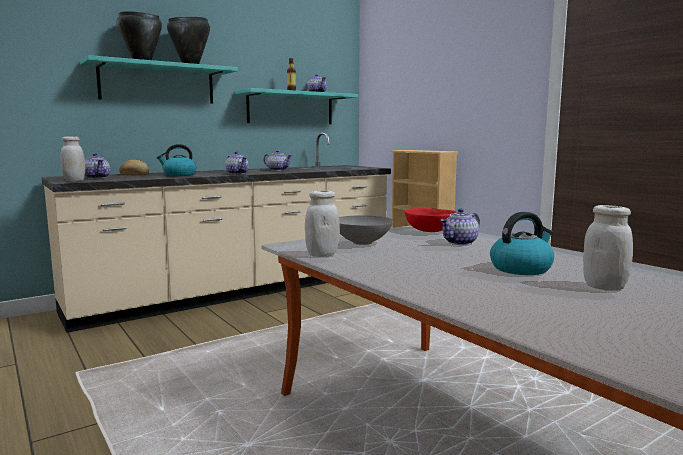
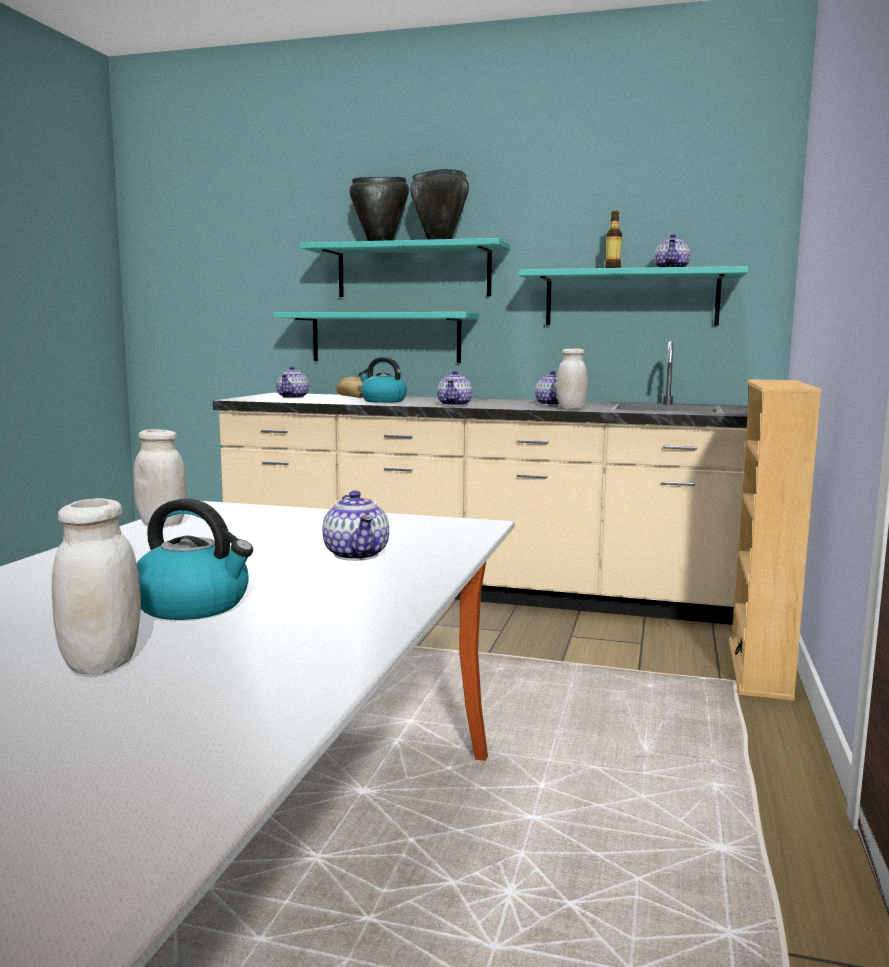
camera: 50 degrees right, 0 degrees up
white jar [61,136,85,181] -> white jar moved to [556,348,588,409]
grey bowl [339,215,394,245] -> none
red bowl [405,208,457,232] -> none
teapot [440,208,480,245] -> teapot turned 120 degrees counterclockwise [322,490,389,561]
none -> turquoise shelf [274,312,479,363]

